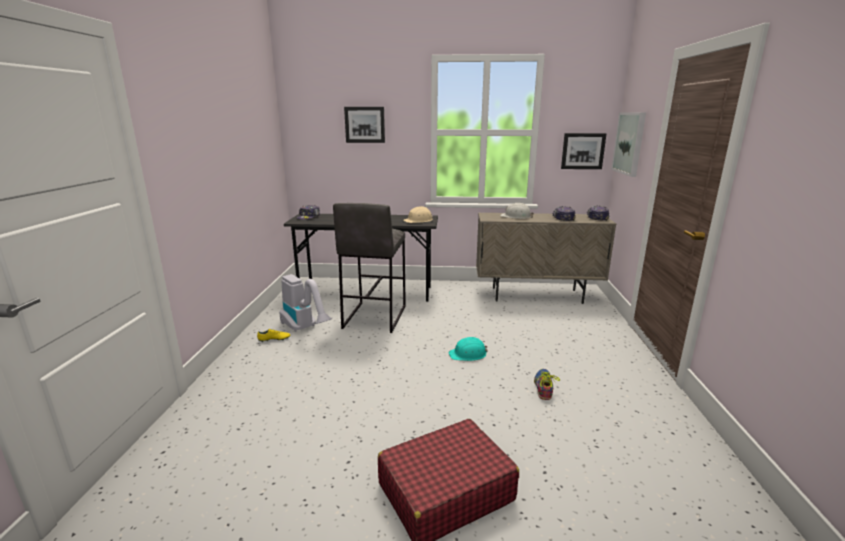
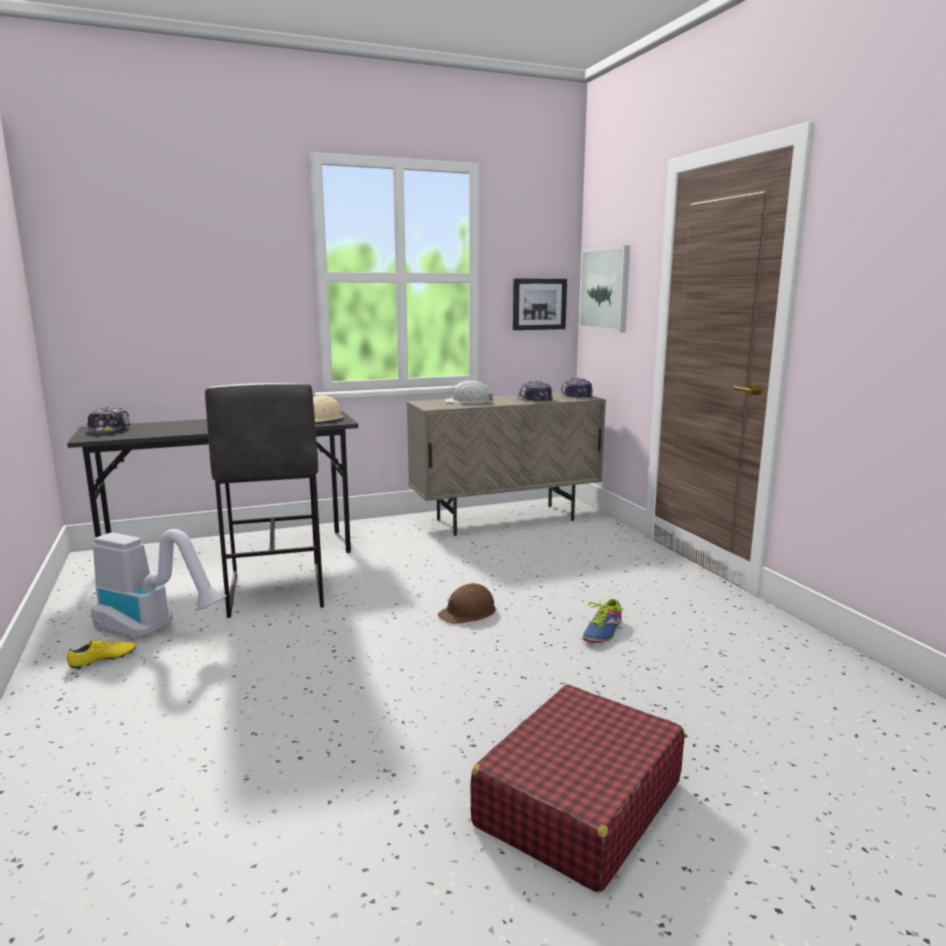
camera: 25 degrees left, 5 degrees down
picture [344,107,385,143] -> none
turquoise hard hat [448,337,488,361] -> brown hard hat [438,583,496,624]
shoe [534,369,560,400] -> shoe turned 135 degrees counterclockwise [583,594,623,643]

